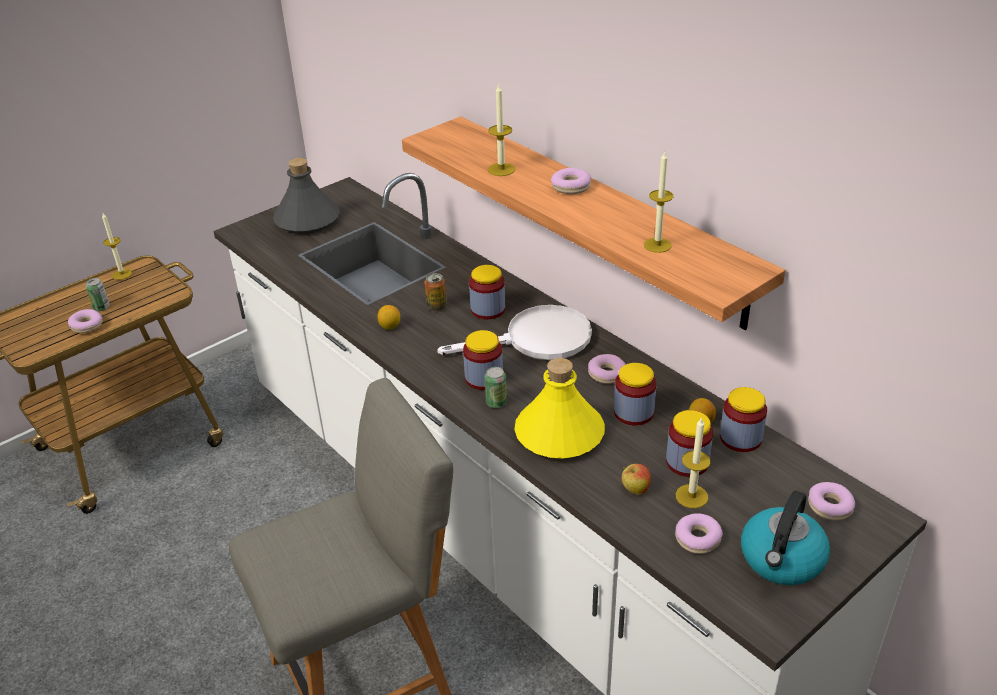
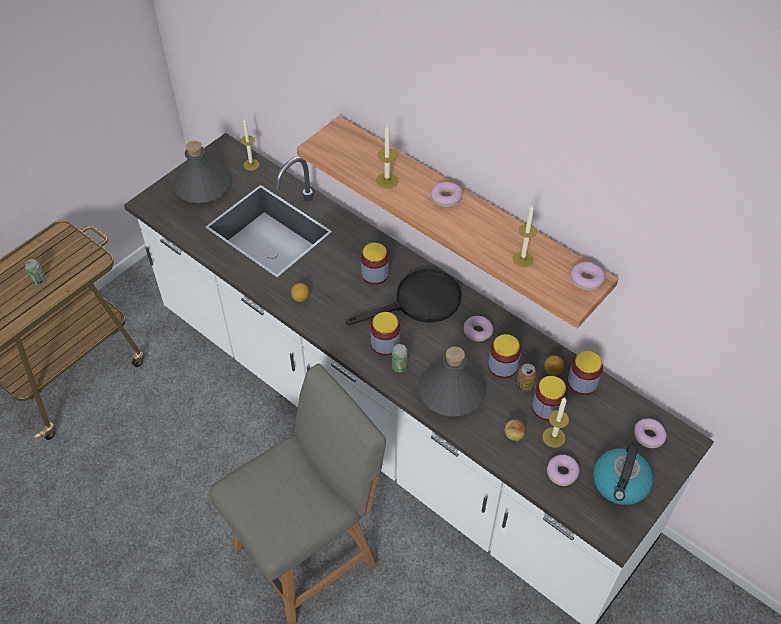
camera: 10 degrees left, 15 degrees up
donut [68,309,103,333] -> donut moved to [571,262,605,291]
candle [102,213,132,280] -> candle moved to [241,119,259,170]
can [425,273,447,311] -> can moved to [516,363,537,393]
white frying pan [437,305,592,360] -> black frying pan [346,269,461,325]
yellow bottle [514,358,605,459] -> grey bottle [419,347,486,416]

